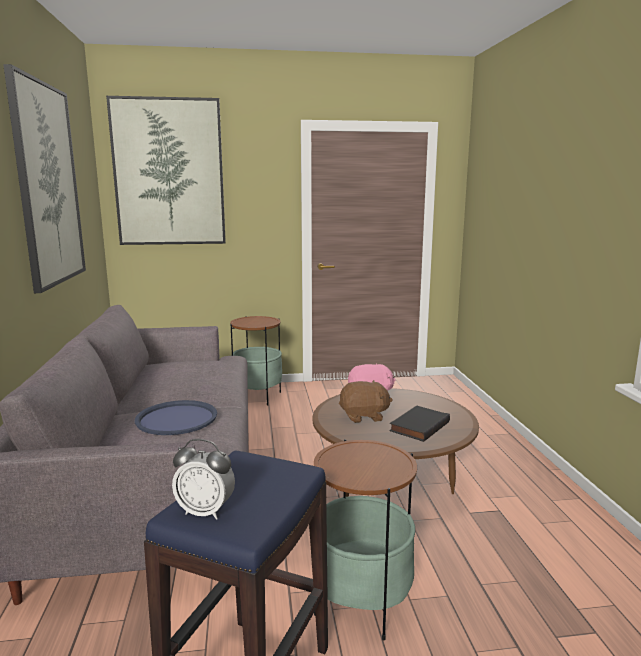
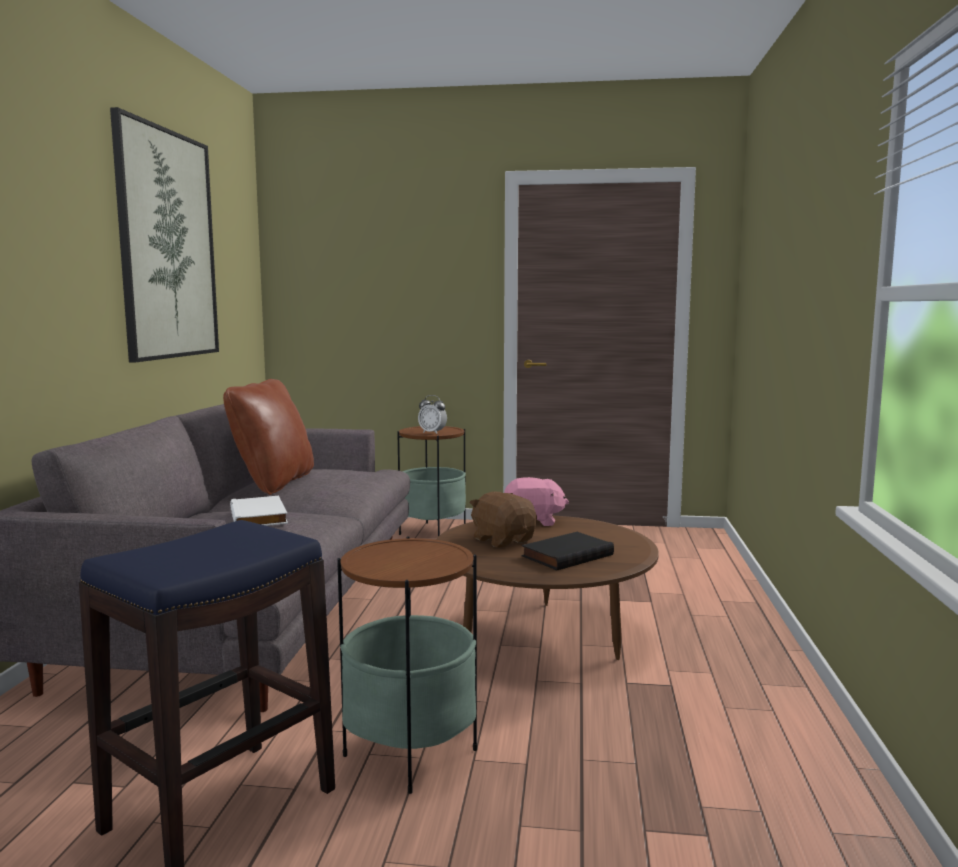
camera: 15 degrees right, 5 degrees down
picture [106,96,226,245] -> none
blue tray [135,400,217,435] -> white book [230,496,288,526]
alarm clock [172,439,235,520] -> alarm clock moved to [418,395,447,434]
brown plush toy [339,380,393,423] -> brown plush toy turned 135 degrees counterclockwise [470,491,537,548]
none -> brown pillow [223,379,314,495]

